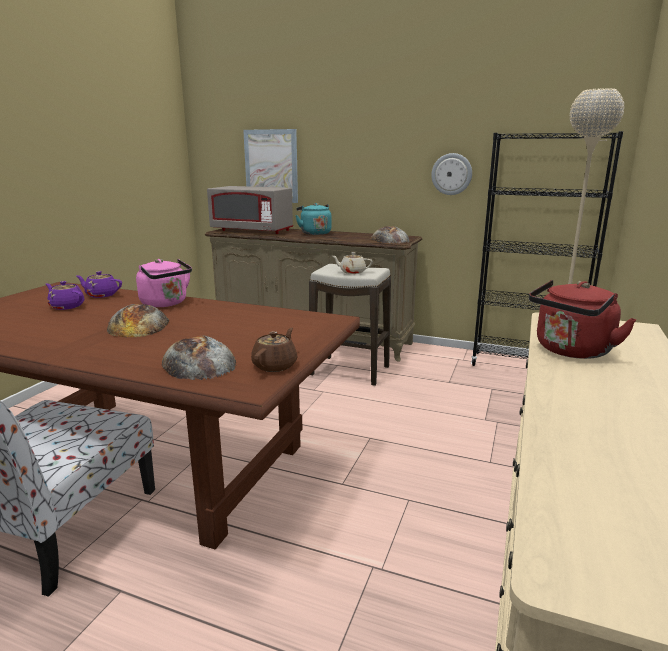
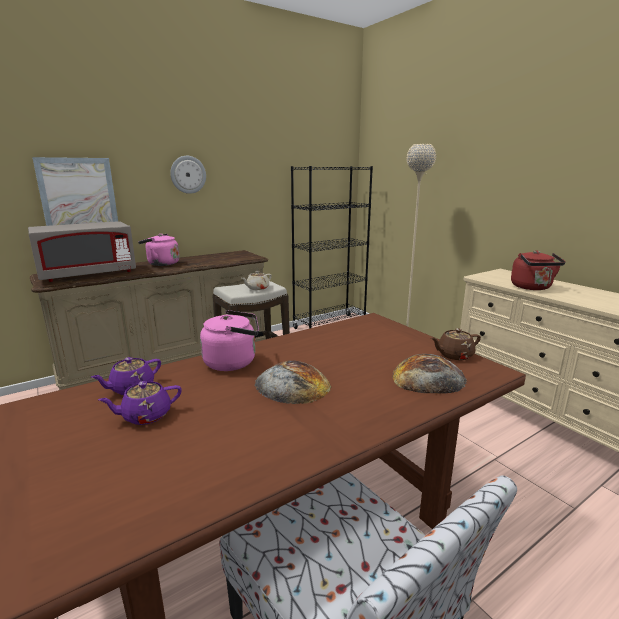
camera: 55 degrees left, 0 degrees up
brown teapot [251,328,297,372] -> brown teapot turned 75 degrees counterclockwise [431,328,481,360]
turquoise kettle [295,203,332,235] -> pink kettle [138,234,179,266]
bread [371,226,410,244] -> none
wall clock [431,153,472,195] -> wall clock moved to [170,156,206,194]

